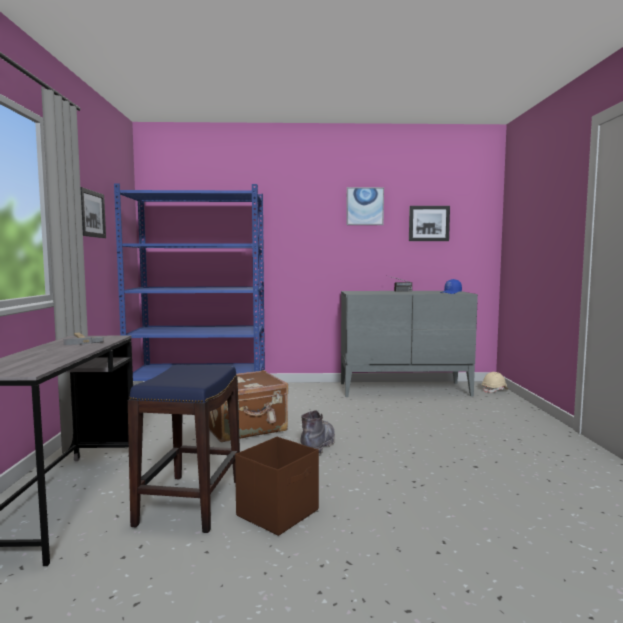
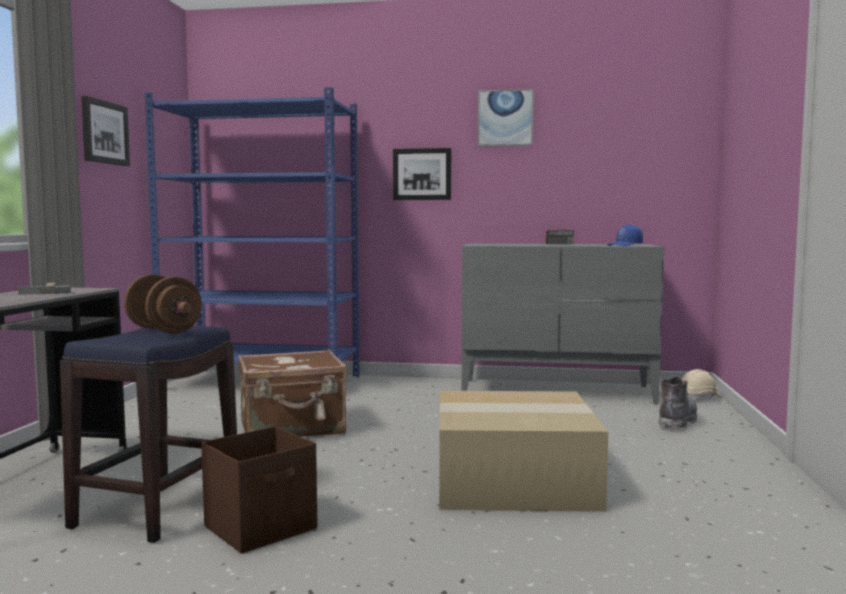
camera: 10 degrees right, 0 degrees up
grey boot [300,410,335,454] -> grey boot moved to [659,376,697,430]
picture [409,206,450,241] -> picture moved to [393,148,451,200]
none -> brown dumbbell [124,274,202,334]
none -> cardboard box [439,391,608,512]

